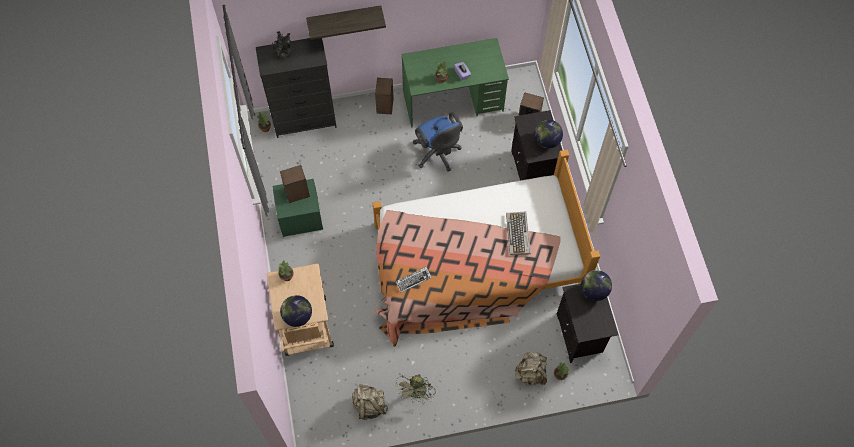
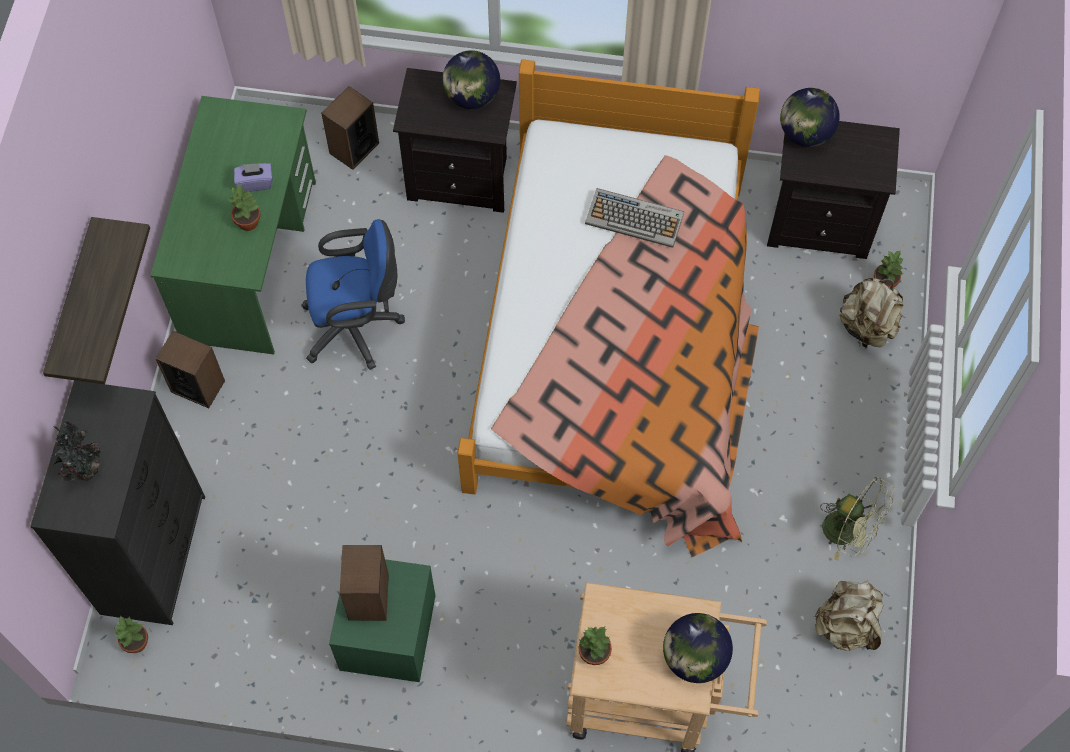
camera: 70 degrees left, 0 degrees up
keyboard [395,267,432,292] -> none

